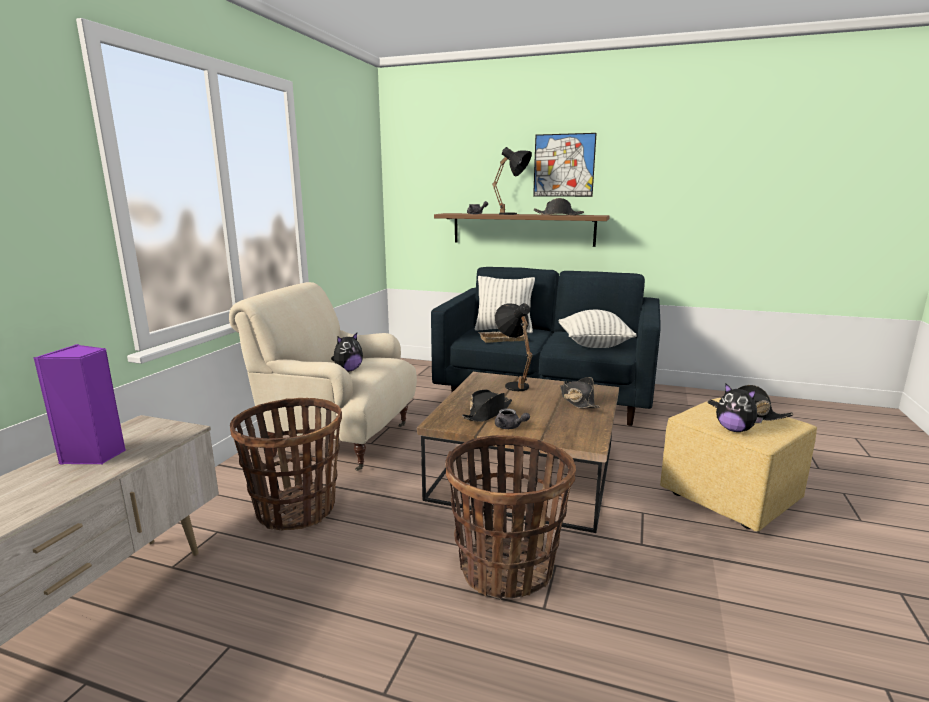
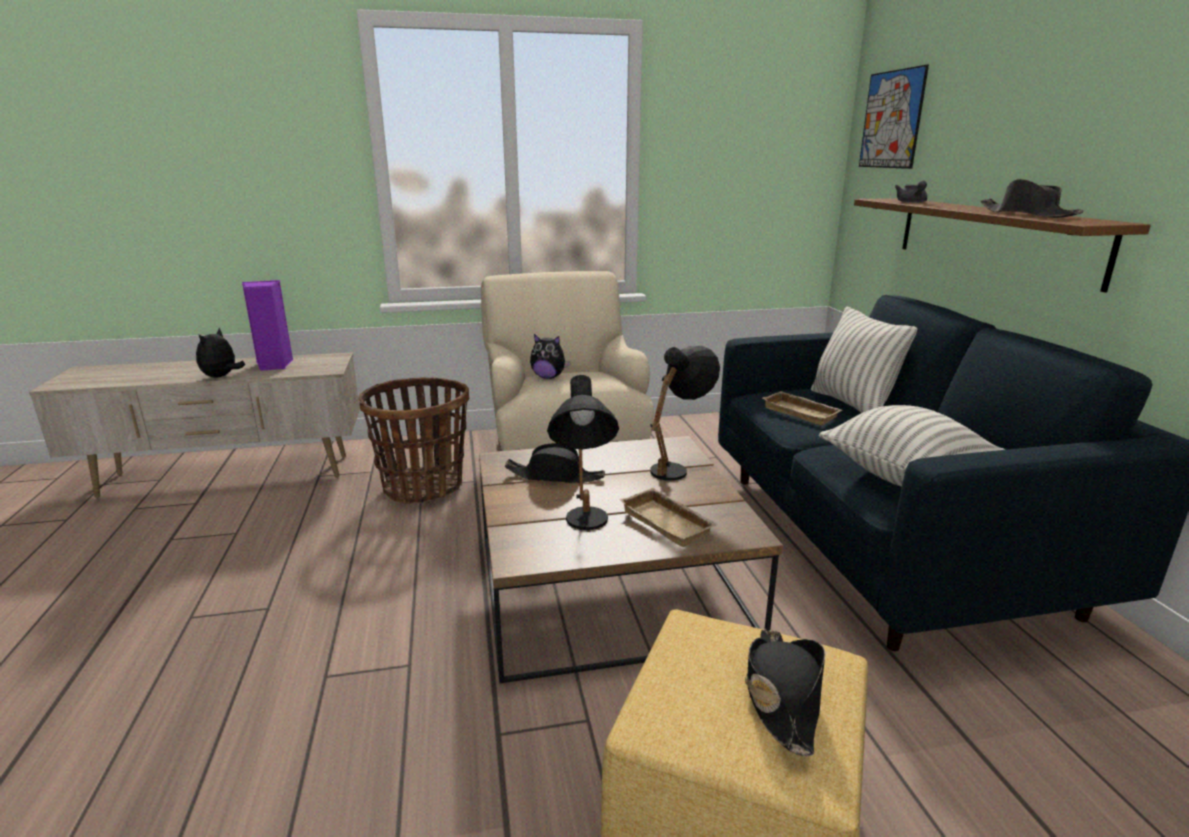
camera: 60 degrees right, 5 degrees up
basket [445,435,576,599] -> none
black table lamp [492,147,532,215] -> black table lamp moved to [547,375,619,530]
grey teapot [495,408,530,429] -> none
picture [533,133,597,197] -> picture moved to [859,65,929,169]
black hat [560,377,600,409] -> beige tray [620,488,718,547]
plush toy [716,383,763,432] -> plush toy moved to [196,328,245,378]

